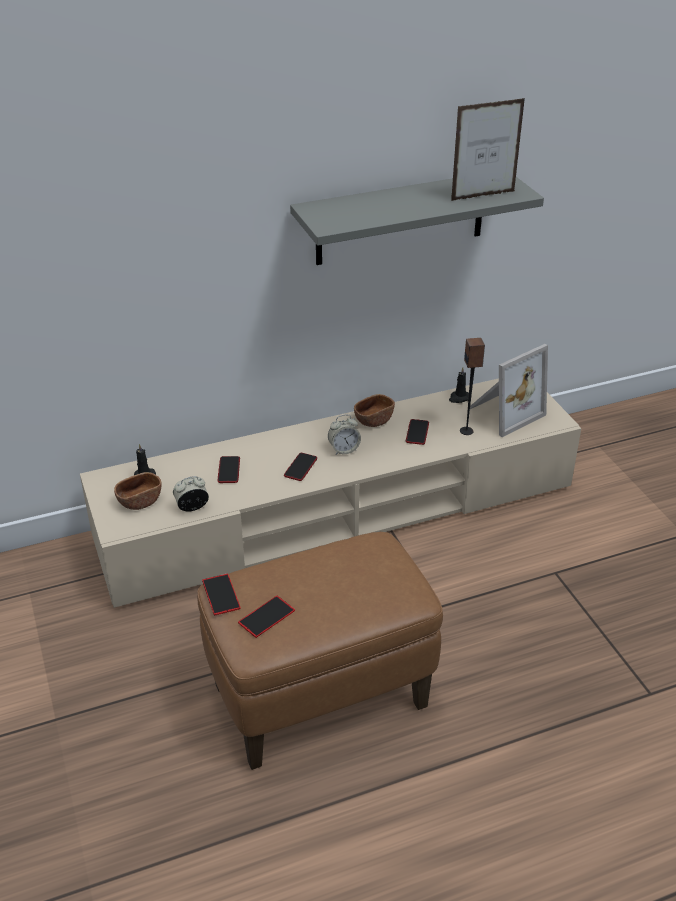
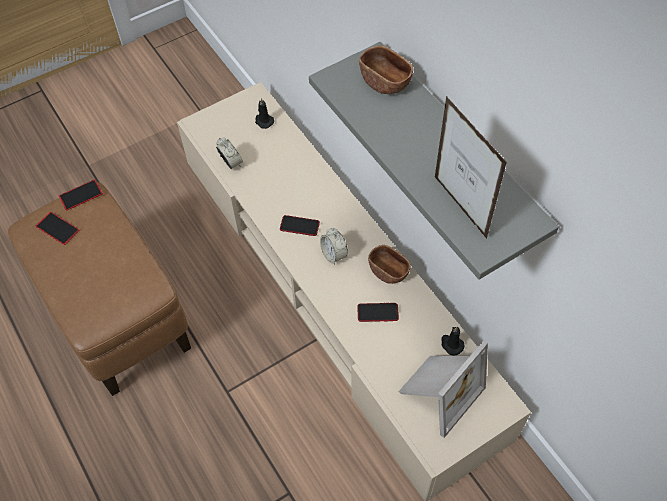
camera: 80 degrees right, 20 degrees up
brown bowl [114,472,162,510] -> brown bowl moved to [359,45,413,94]
phone [218,456,240,483] -> none
speaker [460,338,485,435] -> none
picture frame [470,344,548,437] -> picture frame turned 90 degrees counterclockwise [398,340,488,438]

